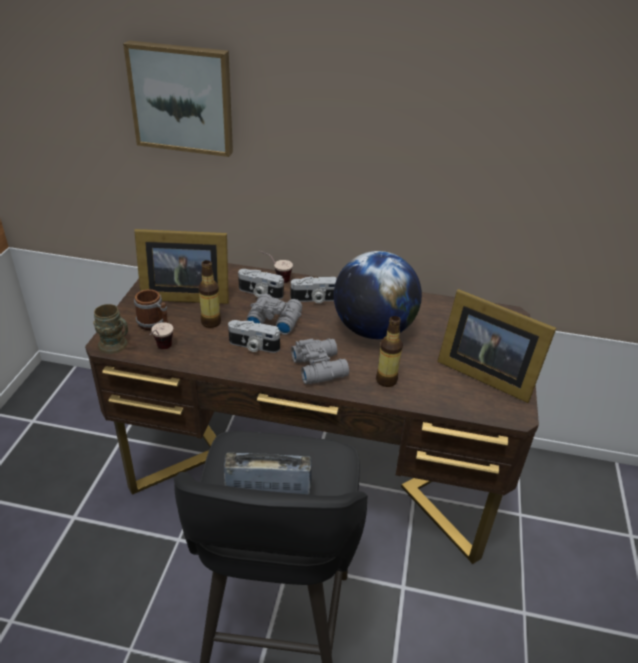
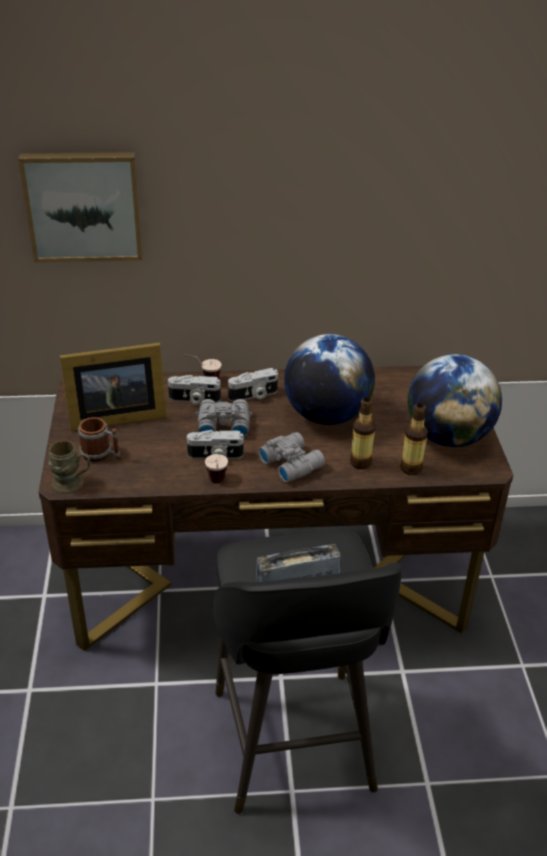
camera: 15 degrees left, 0 degrees up
cup [149,322,173,349] -> cup moved to [205,454,228,483]
bottle [198,260,221,328] -> bottle moved to [400,403,428,475]
picture frame [437,289,556,403] -> globe [408,354,502,447]

